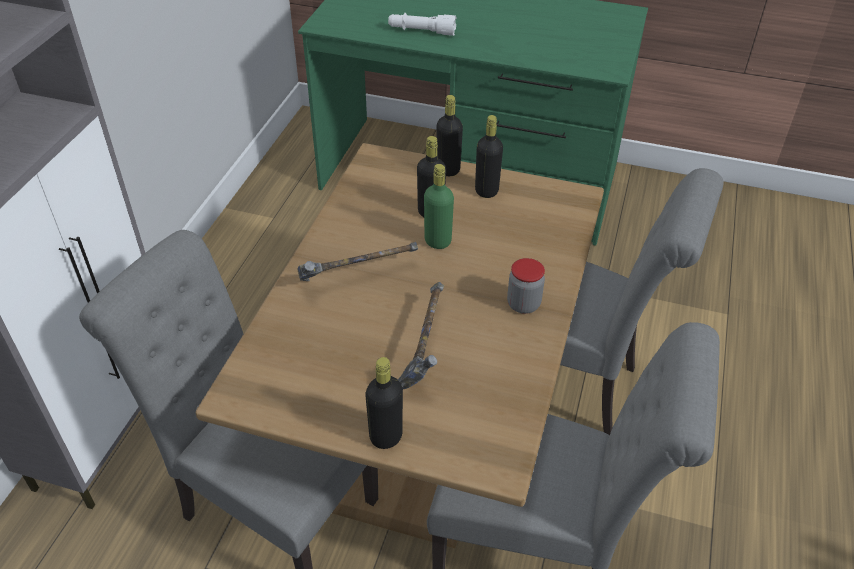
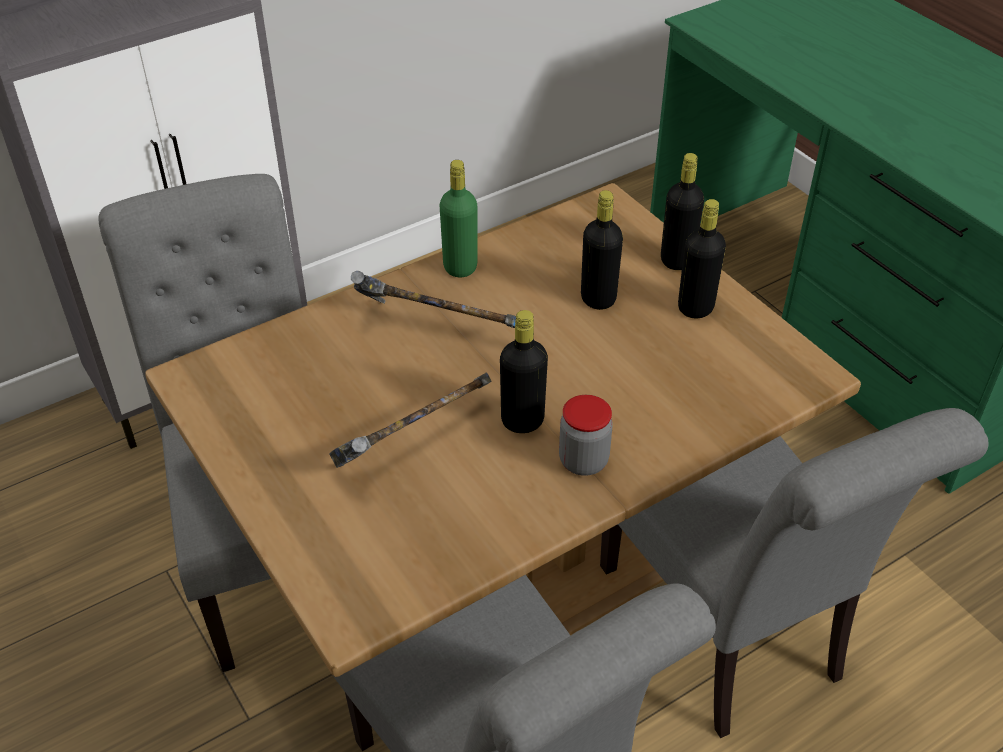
camera: 40 degrees right, 0 degrees up
black bottle [365,357,403,449] -> black bottle moved to [500,310,548,433]
white flashlight [388,13,456,36] -> none
green bottle [424,164,454,249] -> green bottle moved to [440,160,477,277]

